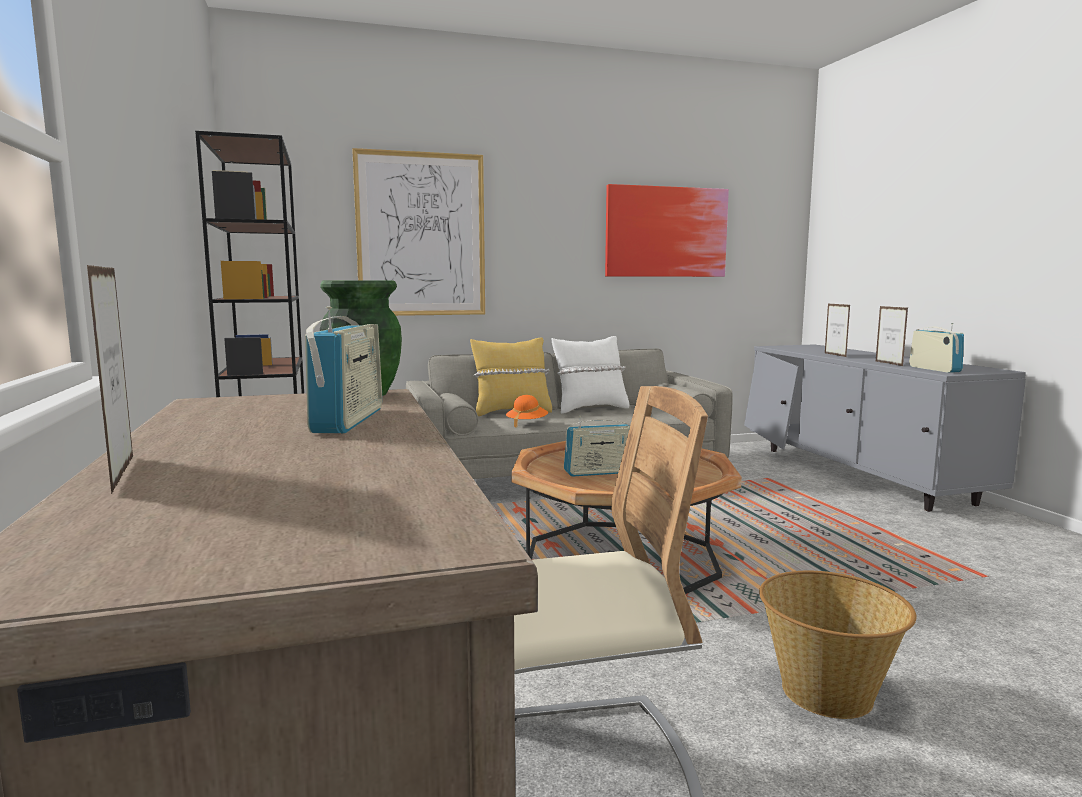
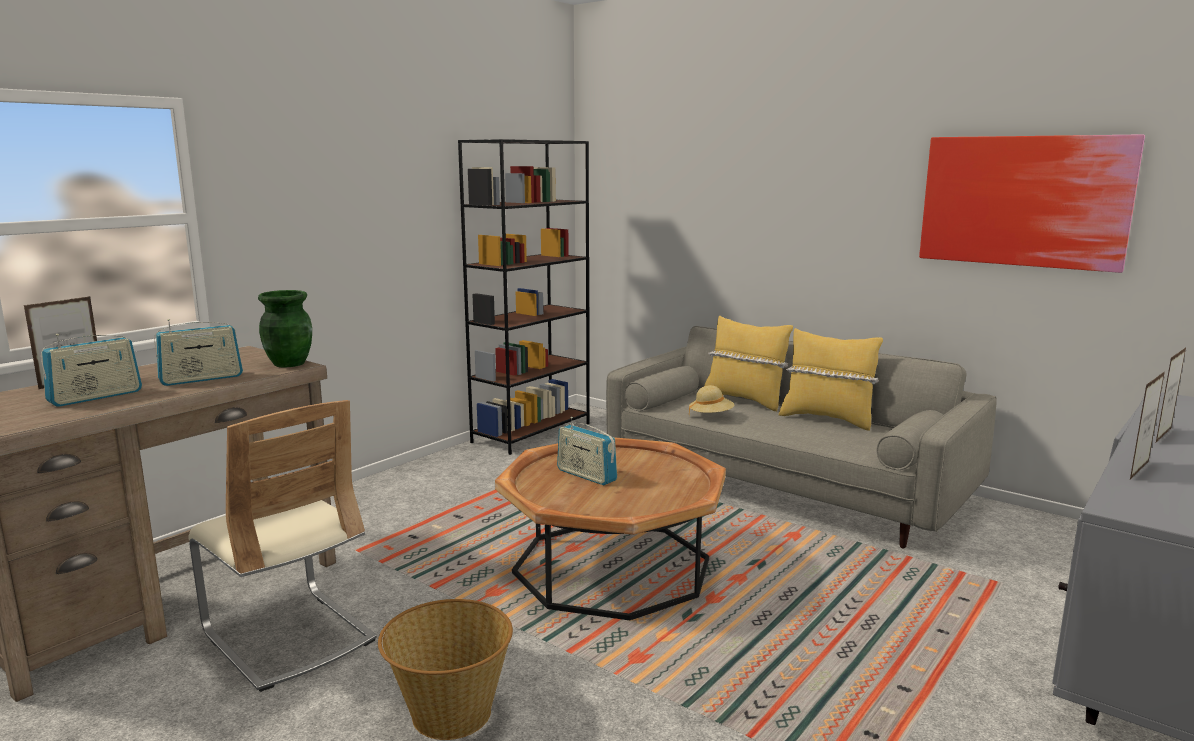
camera: 55 degrees right, 5 degrees up
picture [352,148,485,316] -> none
orange hat [506,395,548,428] -> beige hat [689,385,734,414]
white pillow [552,336,629,414] -> yellow pillow [779,328,883,431]
radio [909,323,964,373] -> radio moved to [41,334,142,407]

